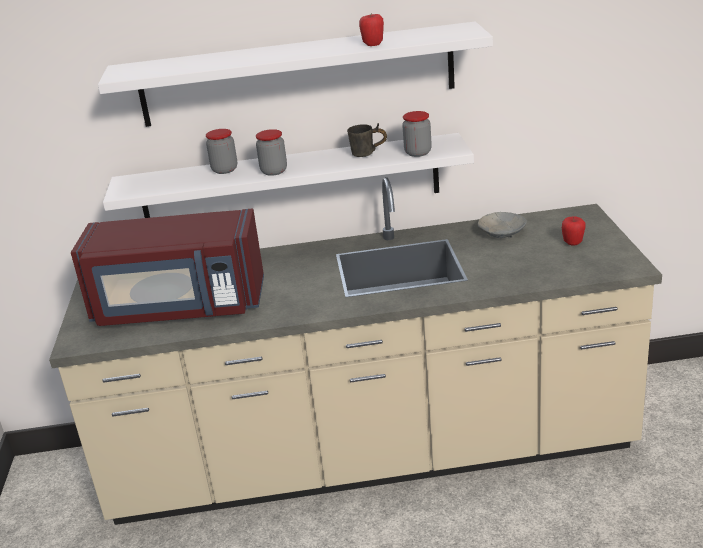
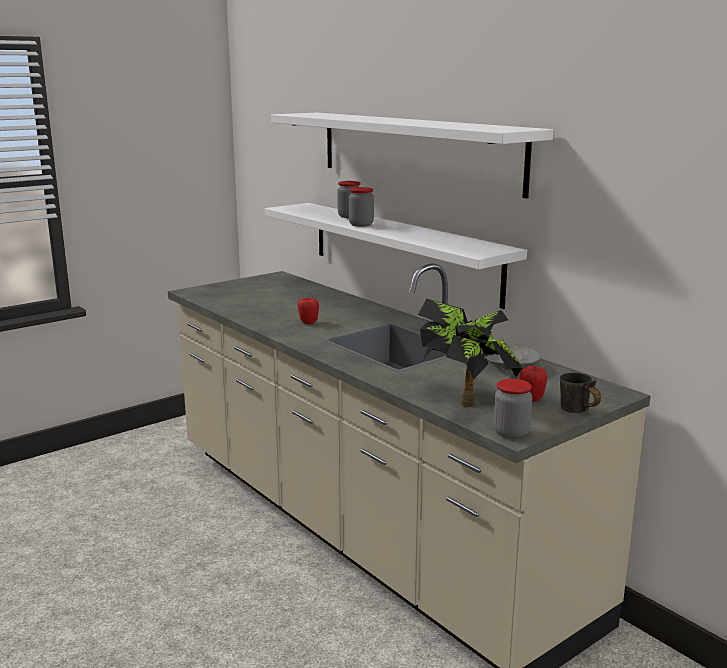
camera: 55 degrees right, 10 degrees down
red microwave [71,208,264,326] -> none
grey mug [347,123,387,157] -> grey mug moved to [560,373,601,413]
apple [359,13,384,46] -> apple moved to [298,297,319,324]
jar [402,111,432,157] -> jar moved to [493,379,532,439]
none -> potted plant [418,298,523,407]

